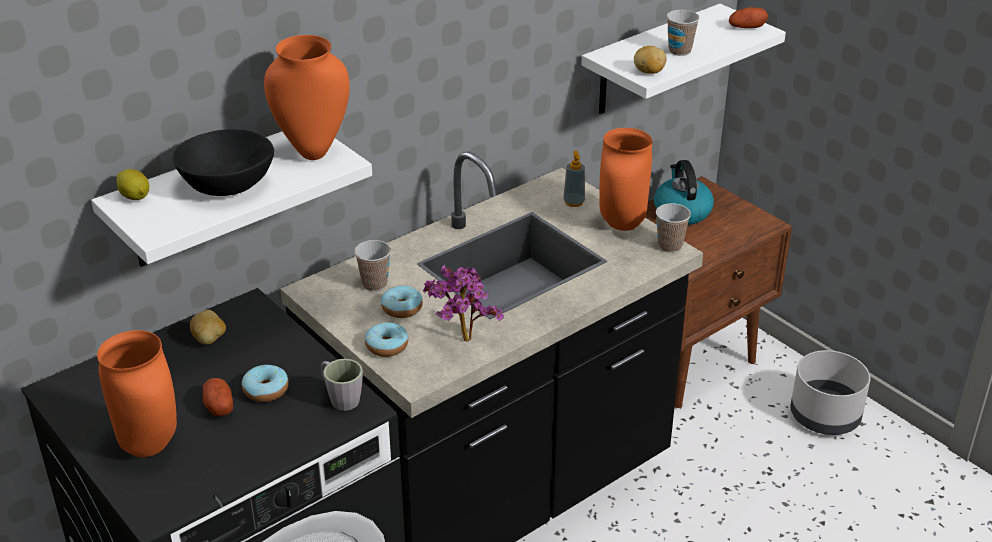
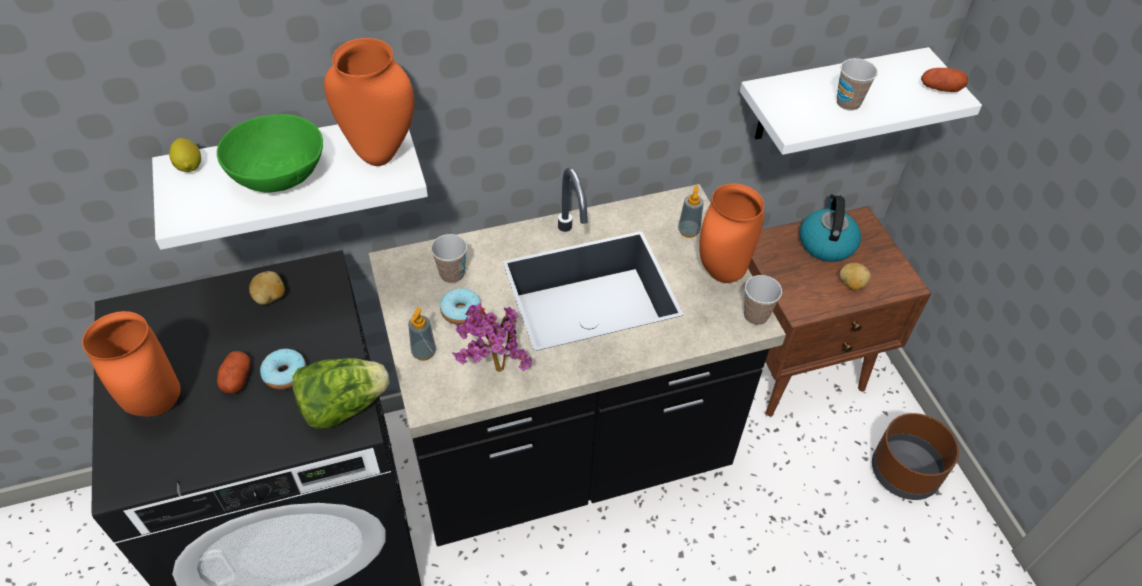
camera: 20 degrees right, 15 degrees up
black bowl [172,129,274,196] -> green bowl [217,114,323,193]
grey mug [321,359,363,411] -> lettuce [293,358,390,429]
donut [365,322,408,357] -> soap dispenser [408,307,436,361]
potato [634,46,666,74] -> potato moved to [840,263,871,290]
grey planter [791,350,871,435] -> brown planter [872,413,959,500]

